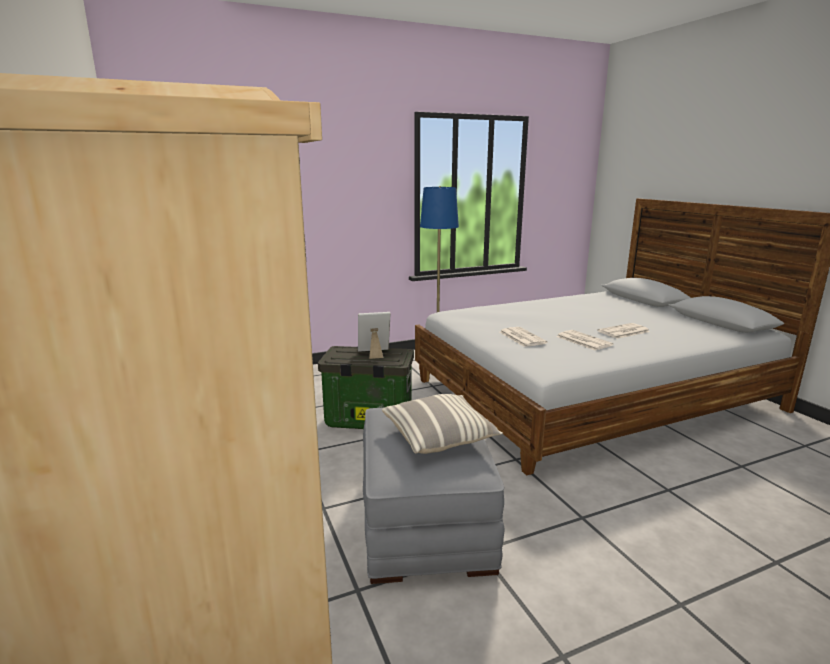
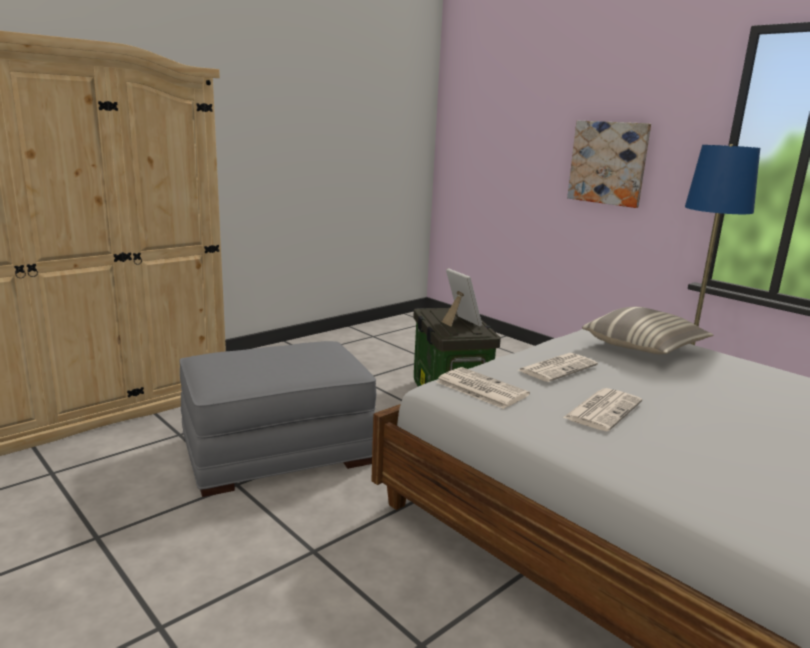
camera: 70 degrees right, 0 degrees up
pillow [382,394,503,454] -> pillow moved to [582,307,713,354]
newspaper [597,323,650,339] -> newspaper moved to [436,367,530,409]
none -> picture [567,121,651,208]

